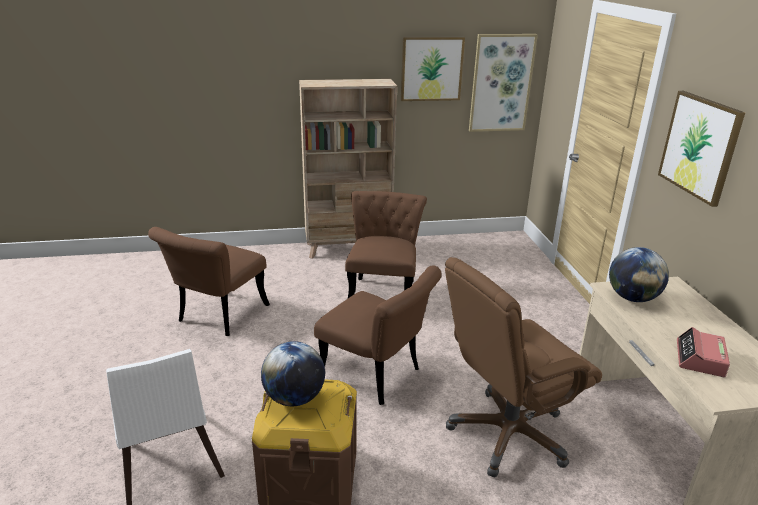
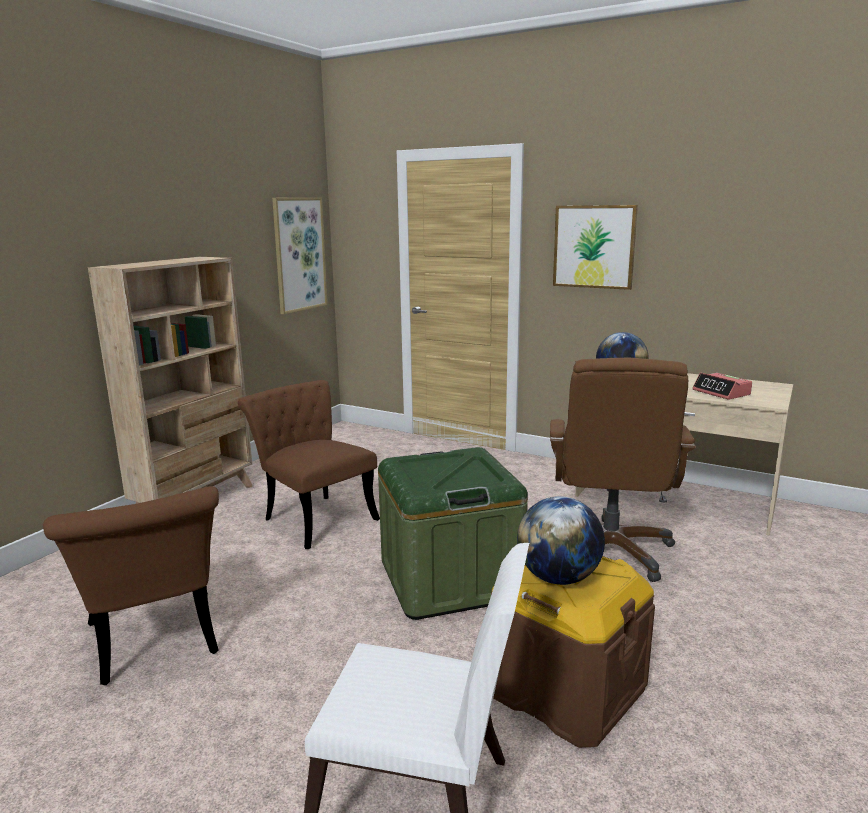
camera: 50 degrees left, 10 degrees down
brown chair [314,265,442,405] -> green storage box [378,447,528,620]
picture [401,37,465,101] -> none

